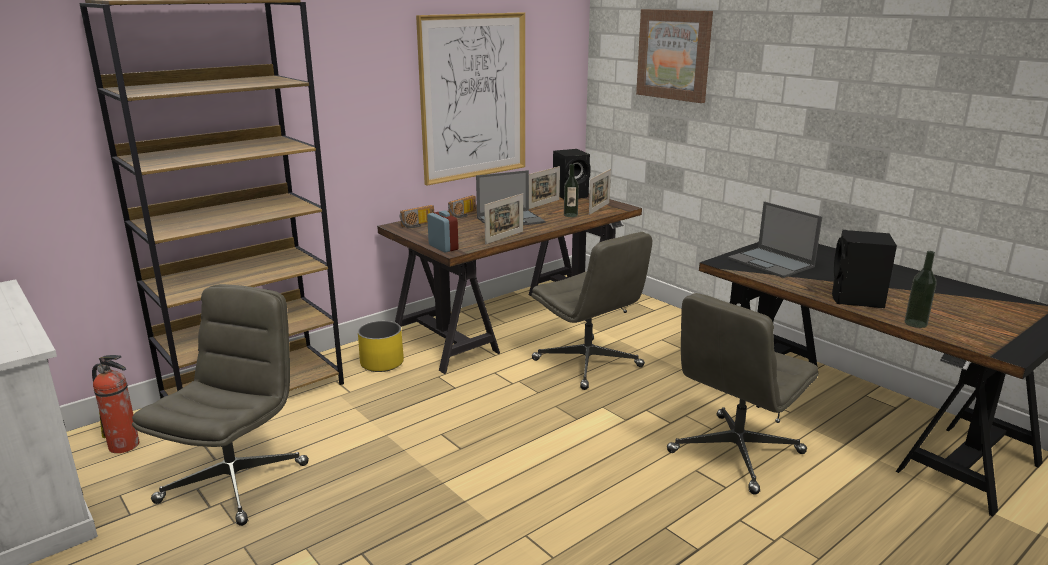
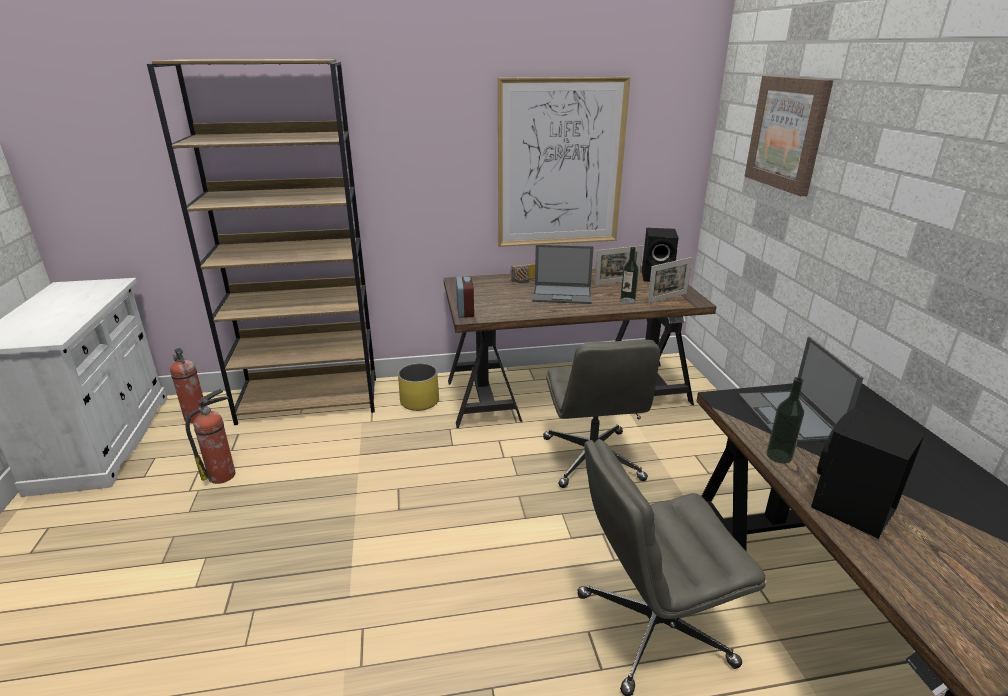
camera: 30 degrees right, 5 degrees up
grey office chair [132,284,309,526] -> fire extinguisher [186,389,236,484]
radio [400,205,434,228] -> none
picture frame [484,193,523,244] -> none
bottle [905,251,937,328] -> bottle moved to [766,377,804,464]

